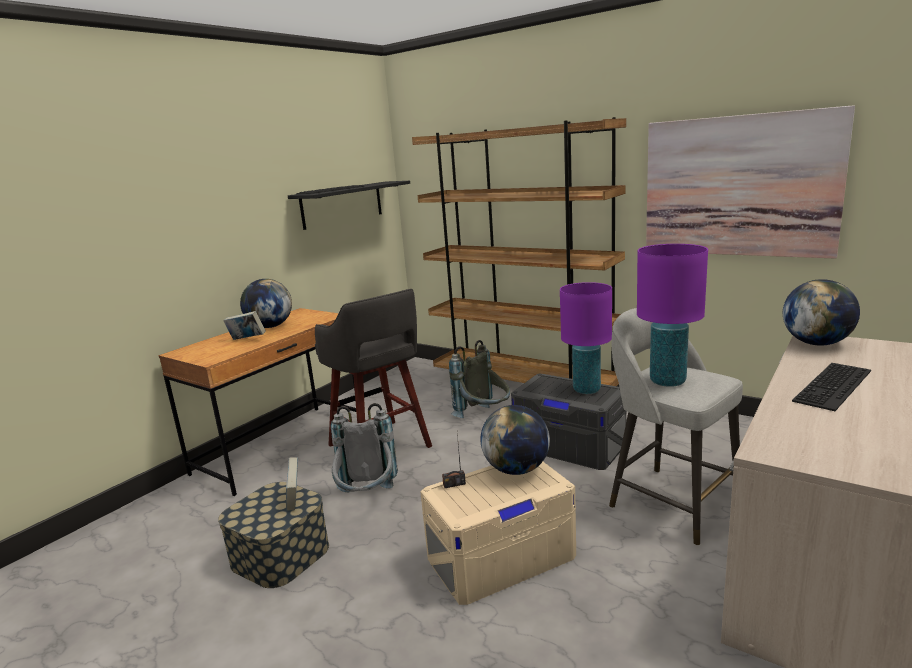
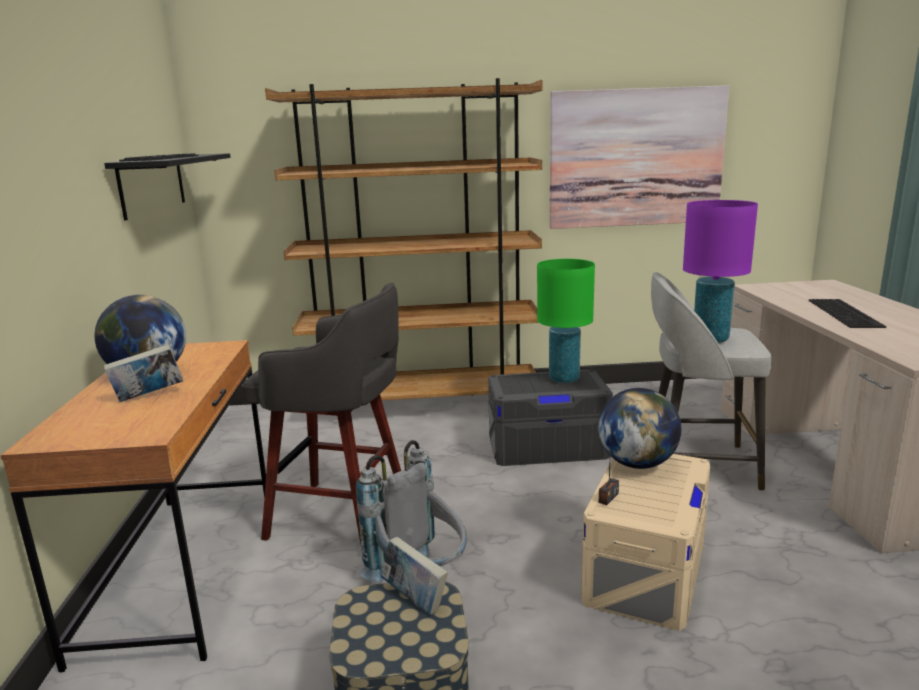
camera: 40 degrees left, 0 degrees up
grey backpack [449,340,510,418] -> none
purple table lamp [560,282,612,394] -> green table lamp [537,259,595,383]
globe [783,279,860,345] -> none

